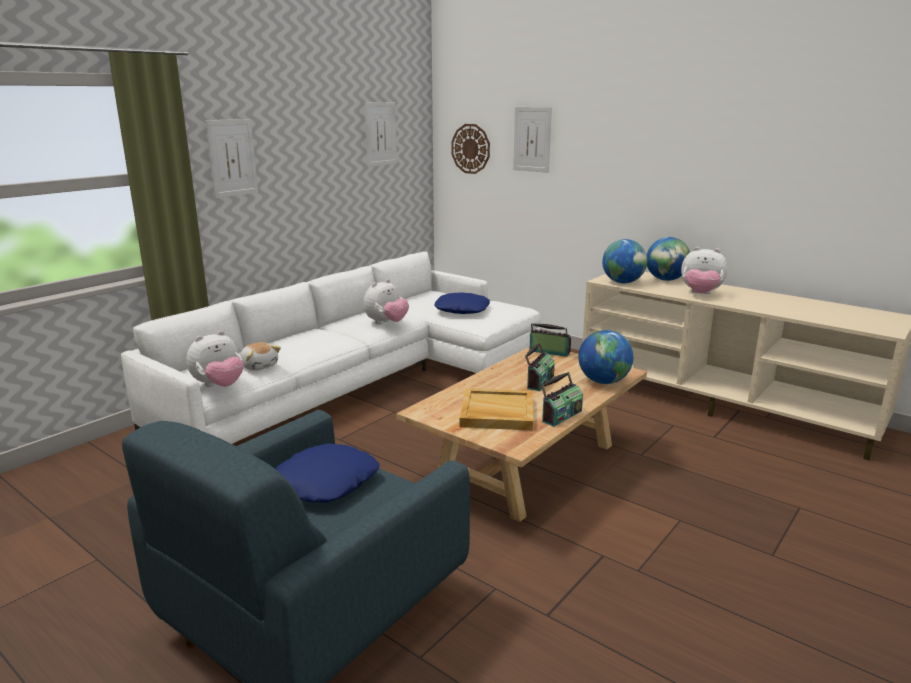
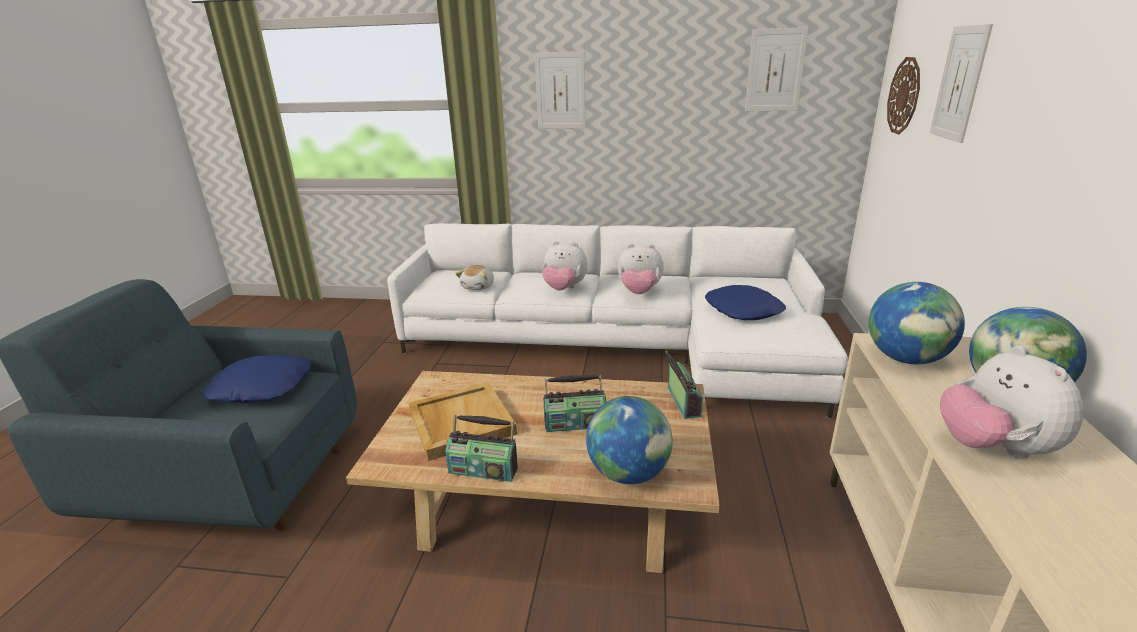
camera: 60 degrees right, 5 degrees up
plush toy [186,331,244,387] -> plush toy moved to [542,241,588,290]

